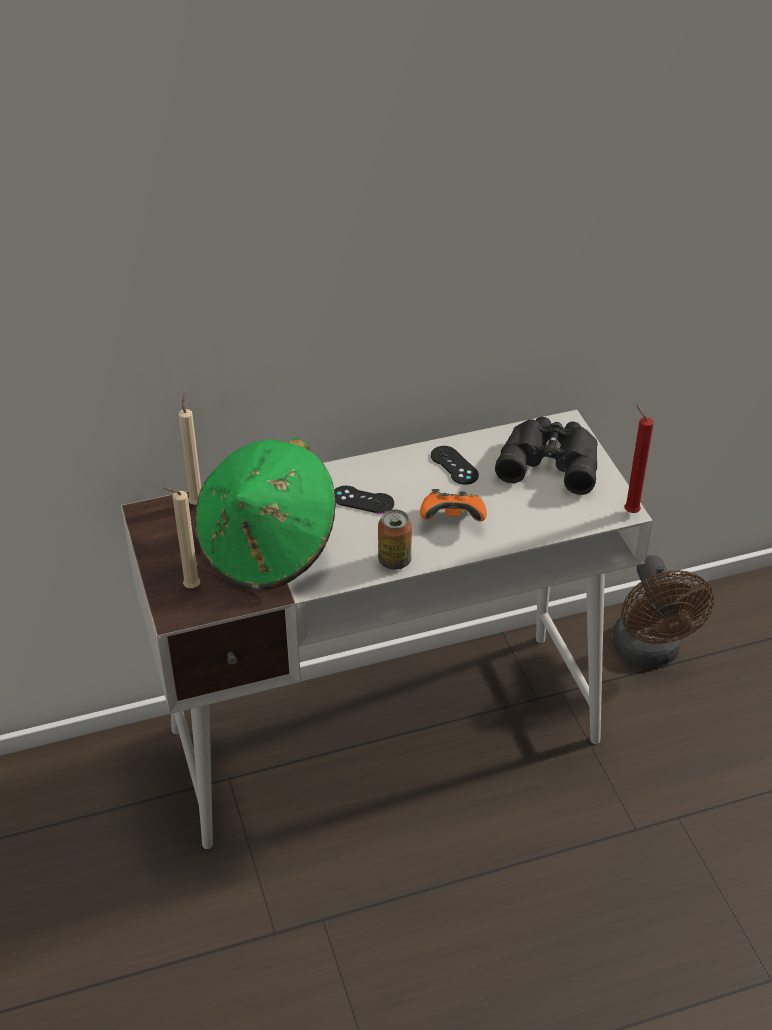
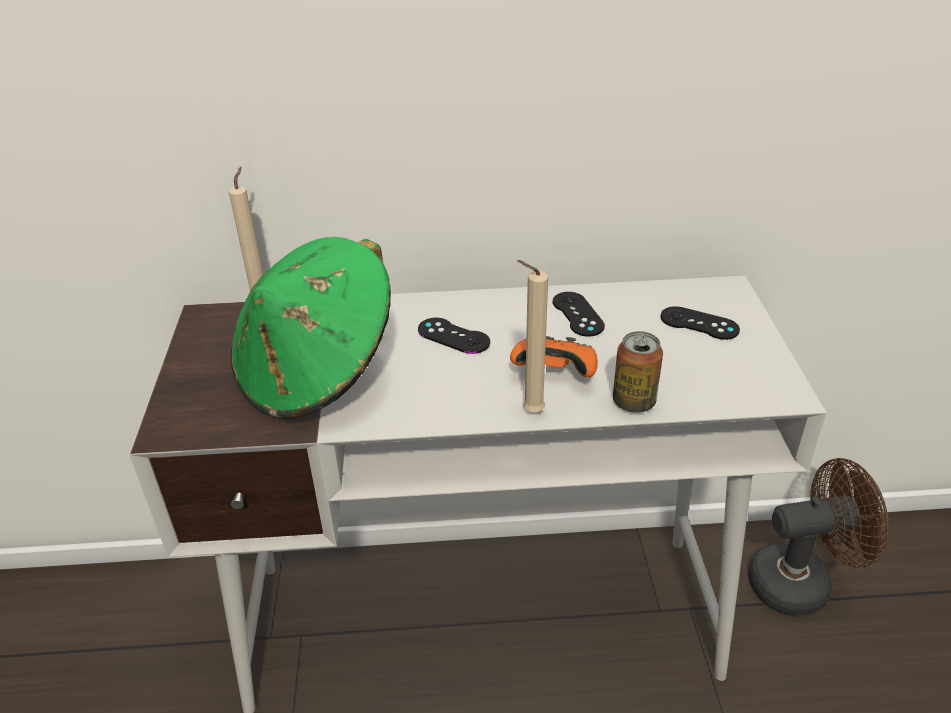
camera: 15 degrees right, 5 degrees down
beige candle [163,487,200,588] -> beige candle moved to [517,260,548,412]
can [378,509,412,570] -> can moved to [613,331,663,413]
black binoculars [495,417,598,495] -> black game controller [661,306,740,340]
brown fan [612,555,714,667] -> brown fan turned 105 degrees counterclockwise [748,458,889,616]
red candle [624,404,654,513] -> none

